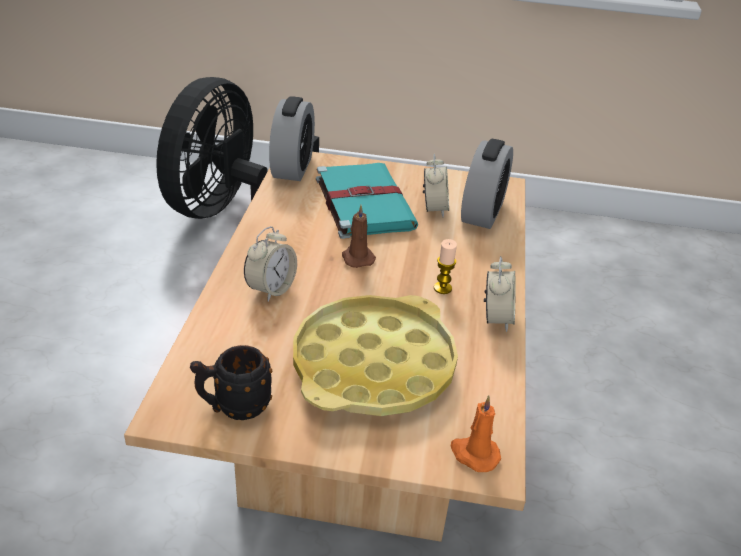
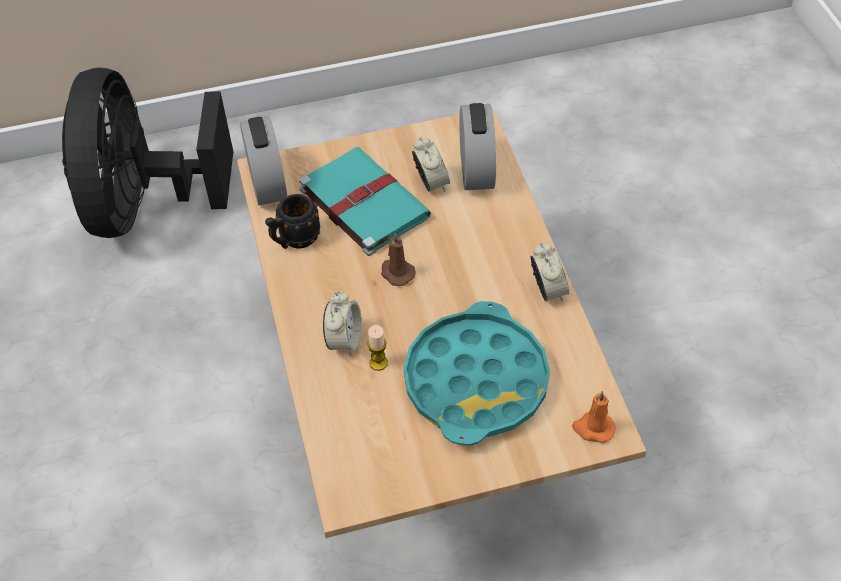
camera: 20 degrees left, 15 degrees up
black mug [190,345,272,420] -> black mug moved to [265,194,320,249]
yellow tray [293,295,458,416] -> turquoise tray [404,301,550,446]
candle [434,239,457,294] -> candle moved to [367,325,388,371]

